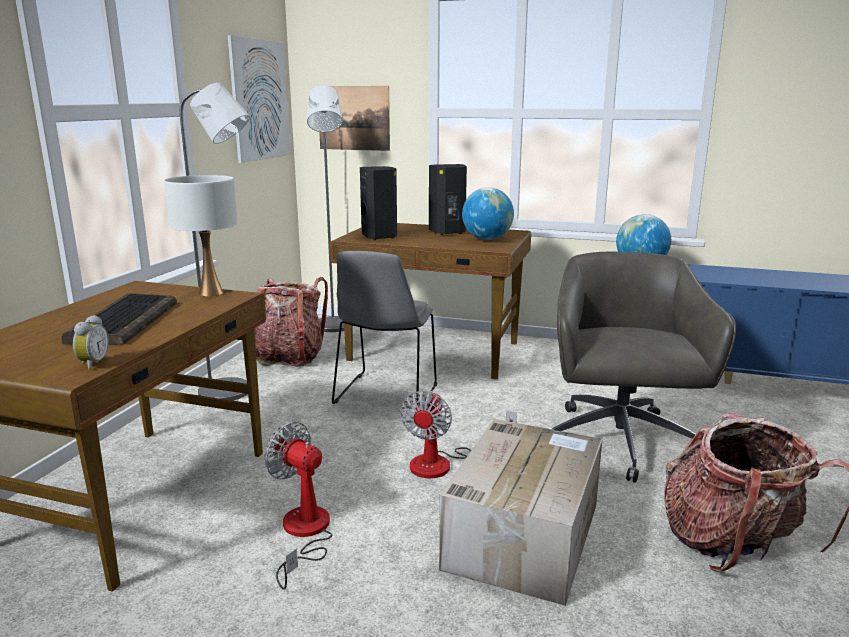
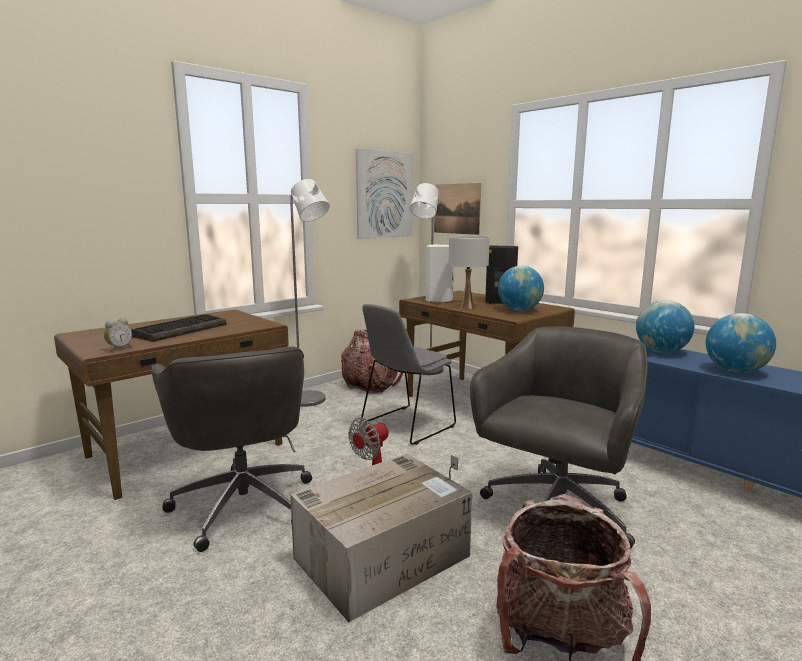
camera: 30 degrees right, 5 degrees down
white table lamp [164,175,238,296] -> white table lamp moved to [449,236,490,309]
fan [264,422,332,590] -> grey office chair [151,346,312,552]
black speaker [360,166,397,240] -> white speaker [426,245,454,303]
none -> globe [706,313,776,373]

